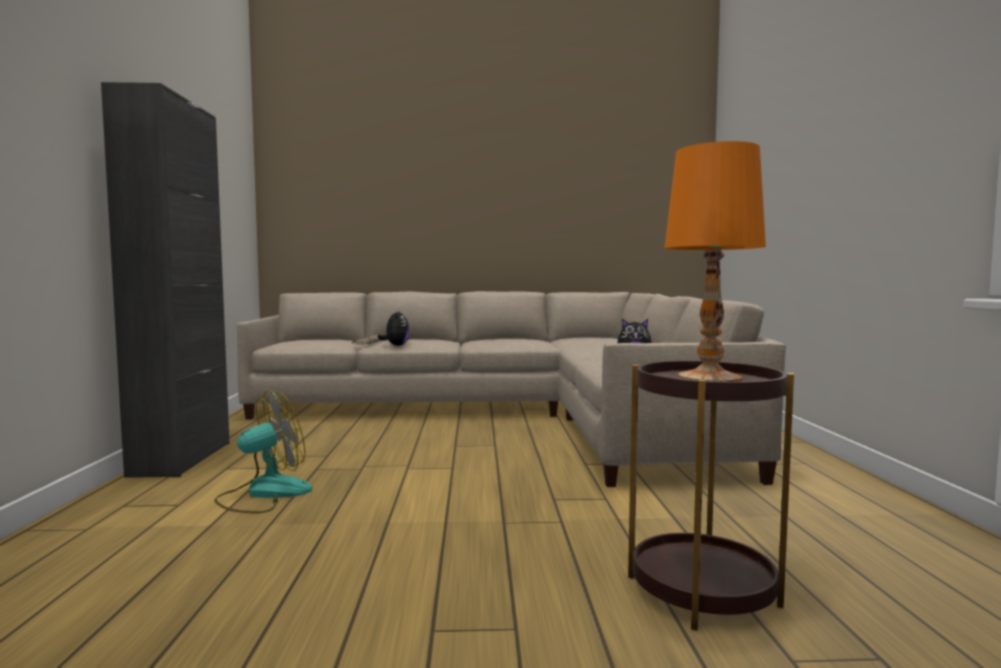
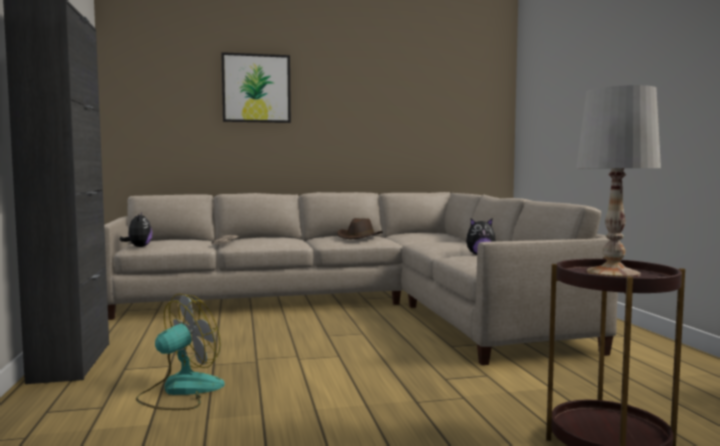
camera: 10 degrees left, 0 degrees up
plush toy [378,310,410,346] -> plush toy moved to [120,213,152,247]
orange table lamp [665,141,766,382] -> white table lamp [576,85,661,277]
none -> picture [221,52,291,123]
none -> brown hat [337,218,383,239]

